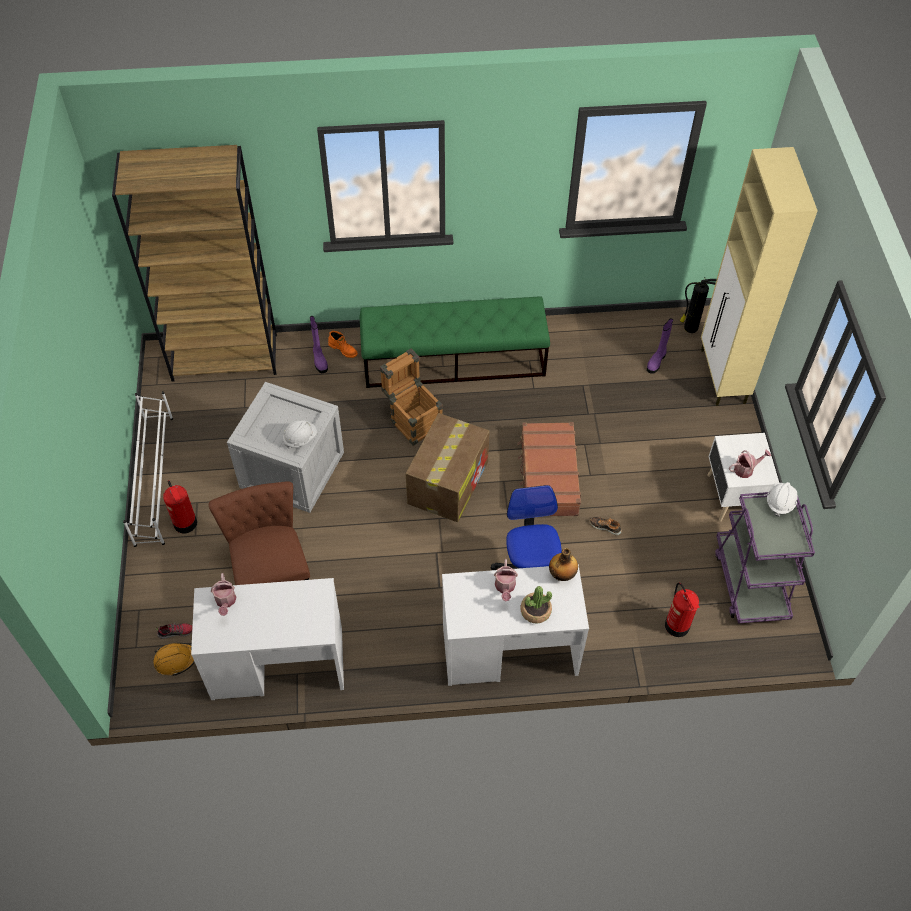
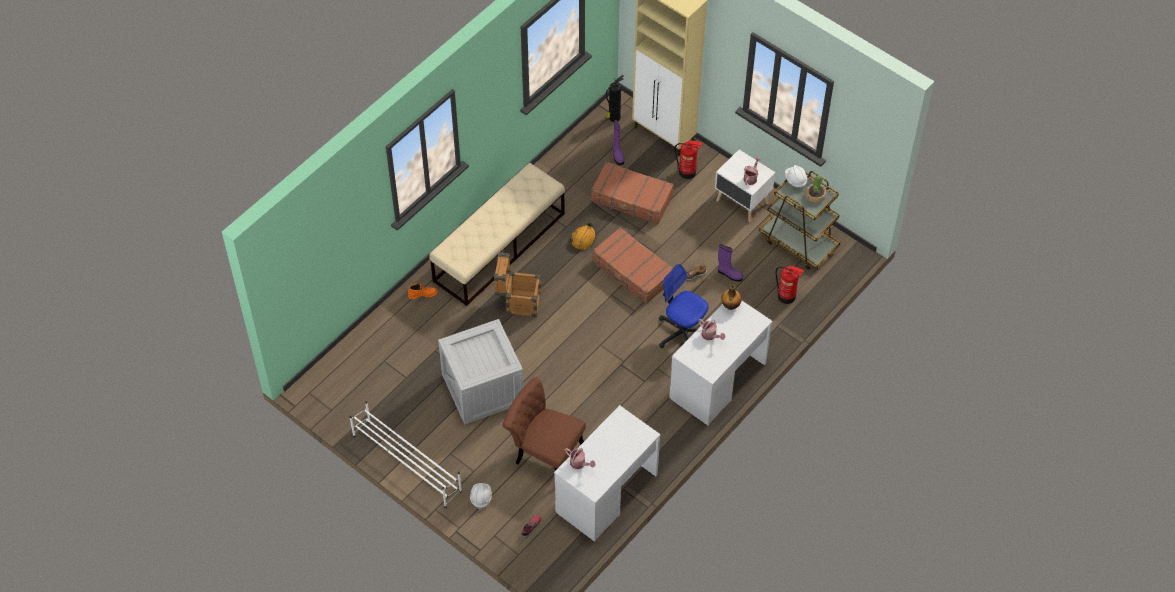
camera: 45 degrees left, 0 degrees up
brown bookcase [112,145,277,382] -> none
orange hard hat [154,643,195,676] -> orange hard hat moved to [570,222,596,250]
fire extinguisher [163,480,197,533] -> fire extinguisher moved to [675,140,702,179]
white hard hat [283,420,317,449] -> white hard hat moved to [470,483,492,509]
purple boot [310,316,328,373] -> purple boot moved to [718,244,743,282]
green bench [360,296,550,388] -> beige bench [429,163,565,306]
cardboard box [406,413,490,522] -> none
potted plant [520,586,552,623] -> potted plant moved to [805,176,826,203]
purple cart [715,492,815,623] -> brown cart [759,171,840,270]
none -> brown suitcase [591,161,674,224]

